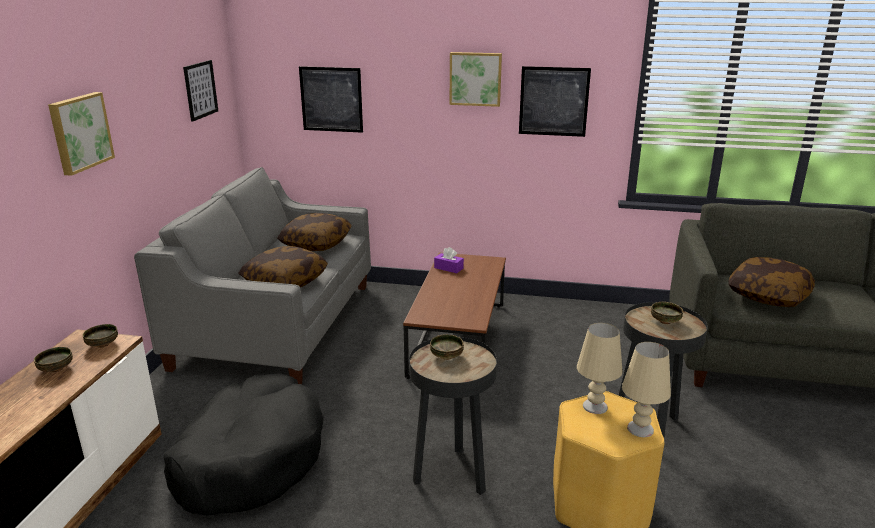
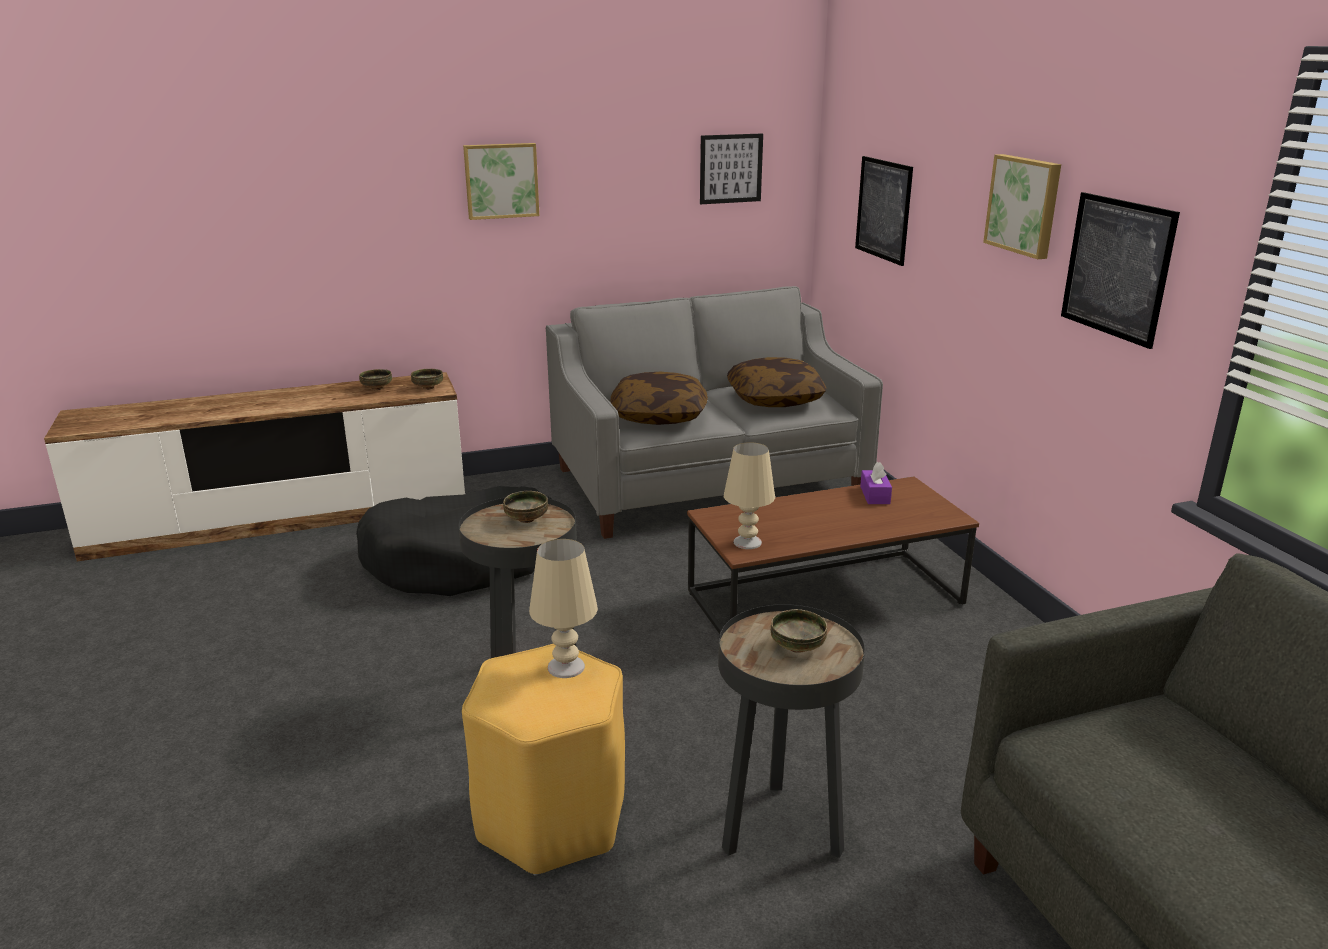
camera: 60 degrees right, 0 degrees up
beige table lamp [622,342,671,437] -> beige table lamp moved to [724,442,775,549]
pillow [728,257,815,307] -> none

